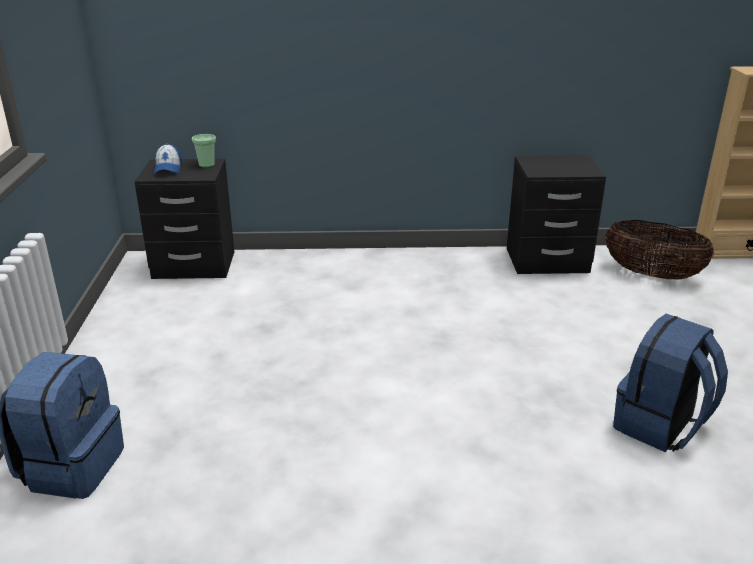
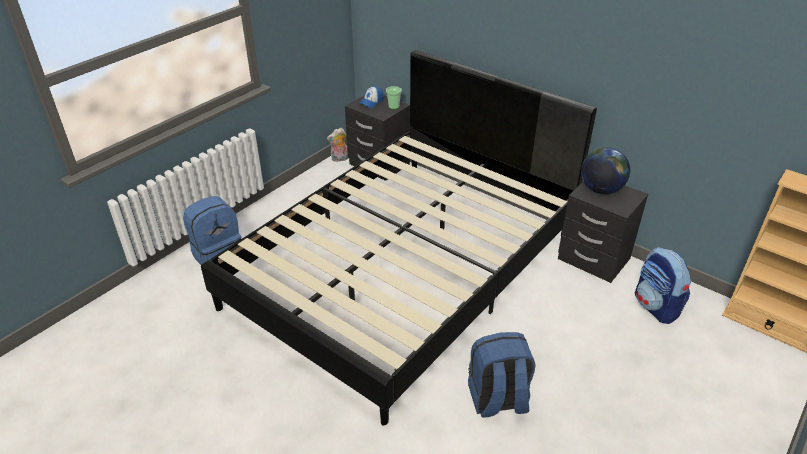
camera: 40 degrees right, 10 degrees up
basket [605,220,714,280] -> backpack [635,247,691,324]
none -> black bed [201,50,597,425]
none -> plush toy [327,128,348,162]
none -> globe [581,147,630,194]

